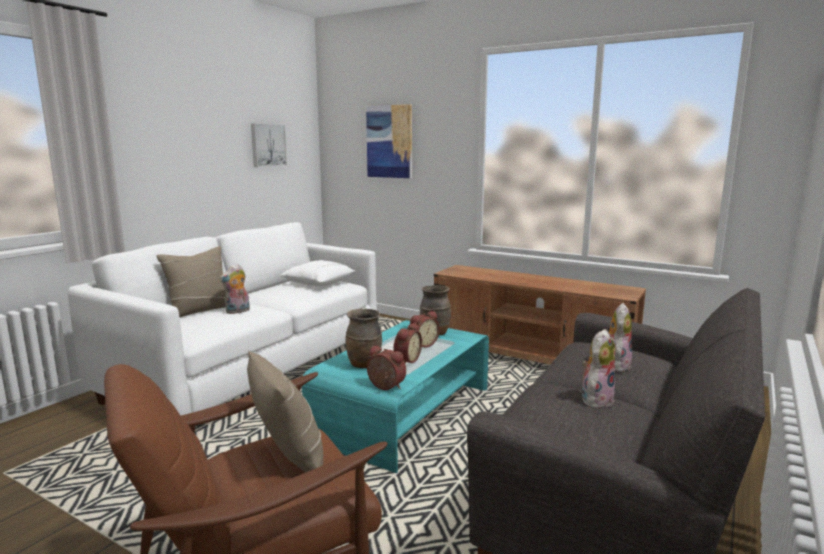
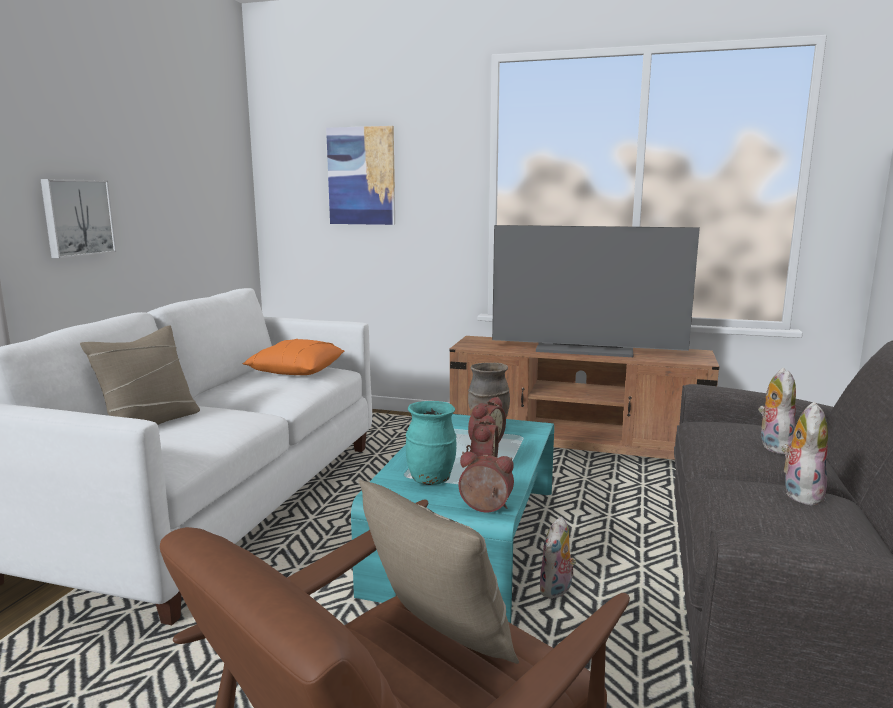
camera: 15 degrees left, 0 degrees up
plush toy [219,264,250,314] -> plush toy moved to [540,517,576,599]
picture [251,123,287,167] -> picture moved to [40,179,116,258]
white pillow [280,260,355,286] -> orange pillow [243,339,344,375]
brown vase [345,309,382,368] -> turquoise vase [406,401,457,485]
none -> television [492,225,700,357]

